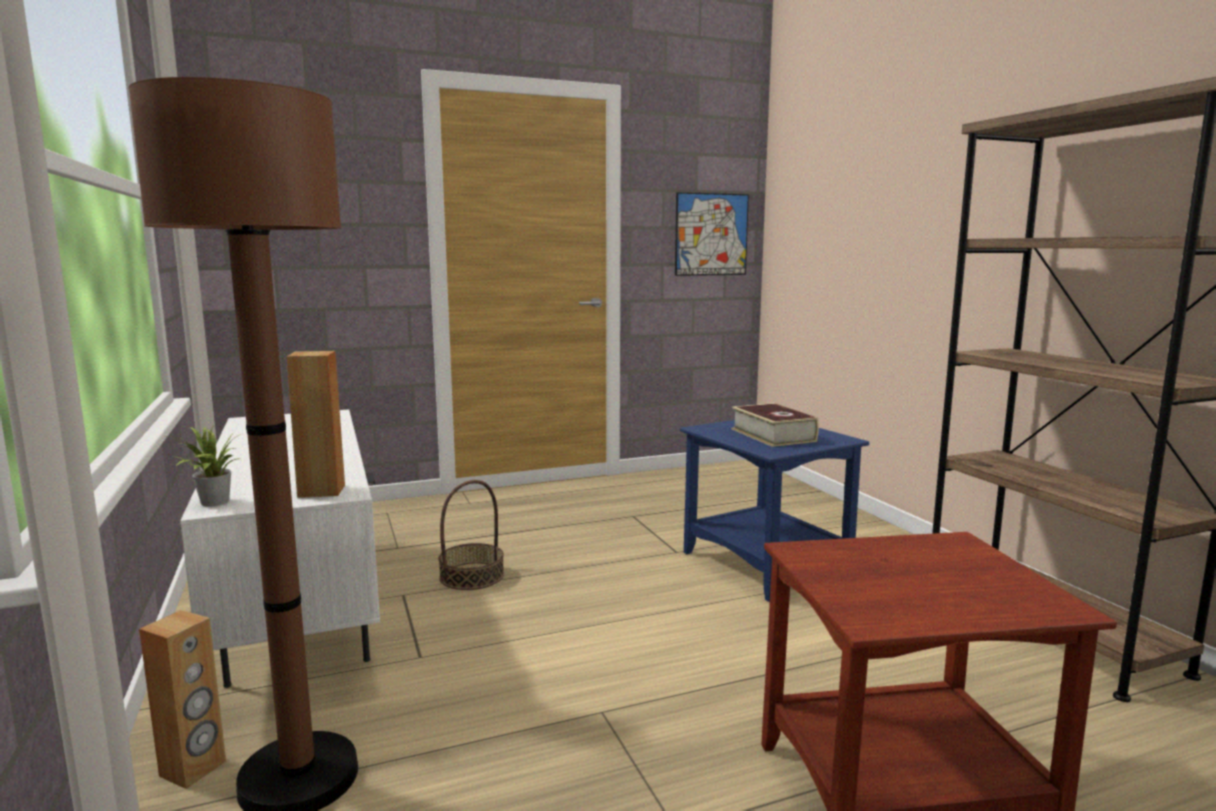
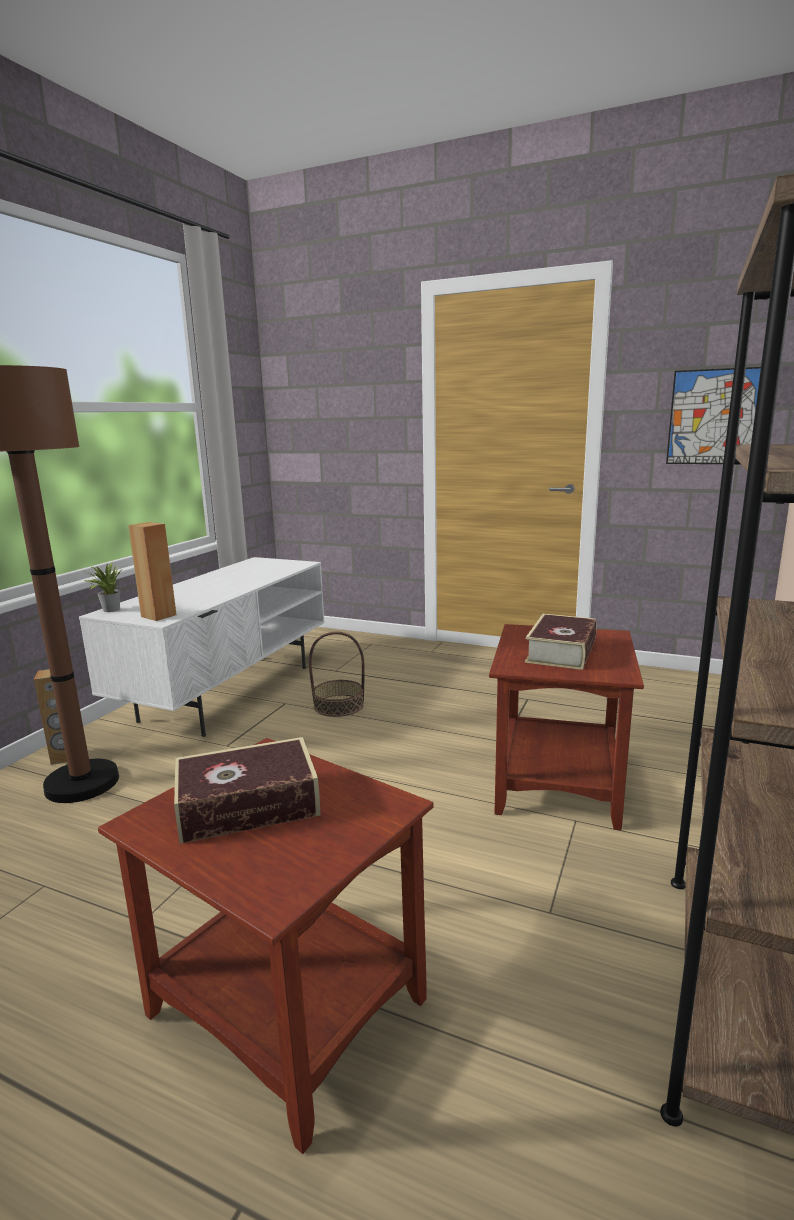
camera: 45 degrees right, 5 degrees up
blue side table [680,420,869,602] -> brown side table [489,624,644,830]
none -> book [174,737,320,844]

